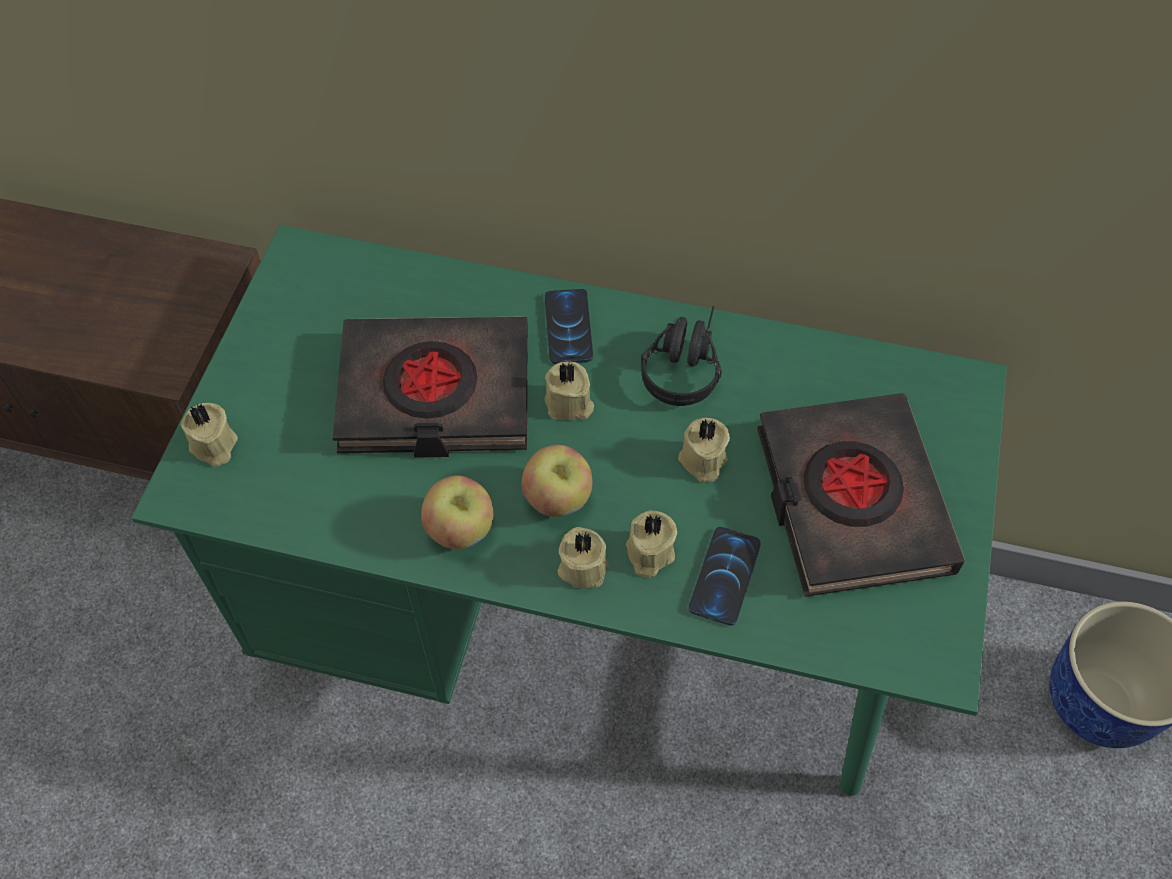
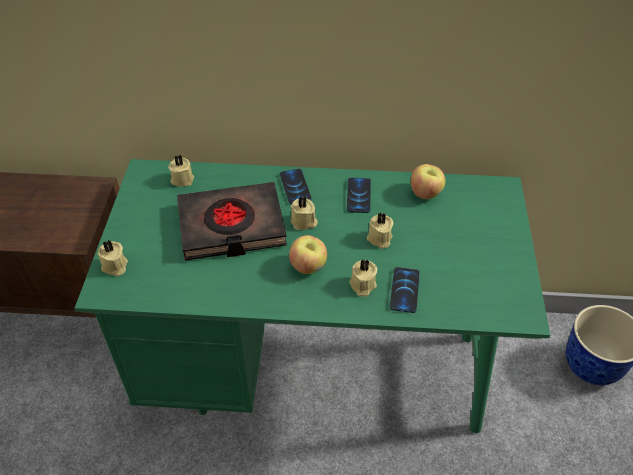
camera: 10 degrees left, 10 degrees down
apple [421,475,493,549] -> apple moved to [411,164,446,199]
beige candle [557,527,609,588] -> beige candle moved to [168,155,194,187]
black headphones [641,306,722,406] -> phone [347,178,371,213]
black book [757,393,965,597] -> none

